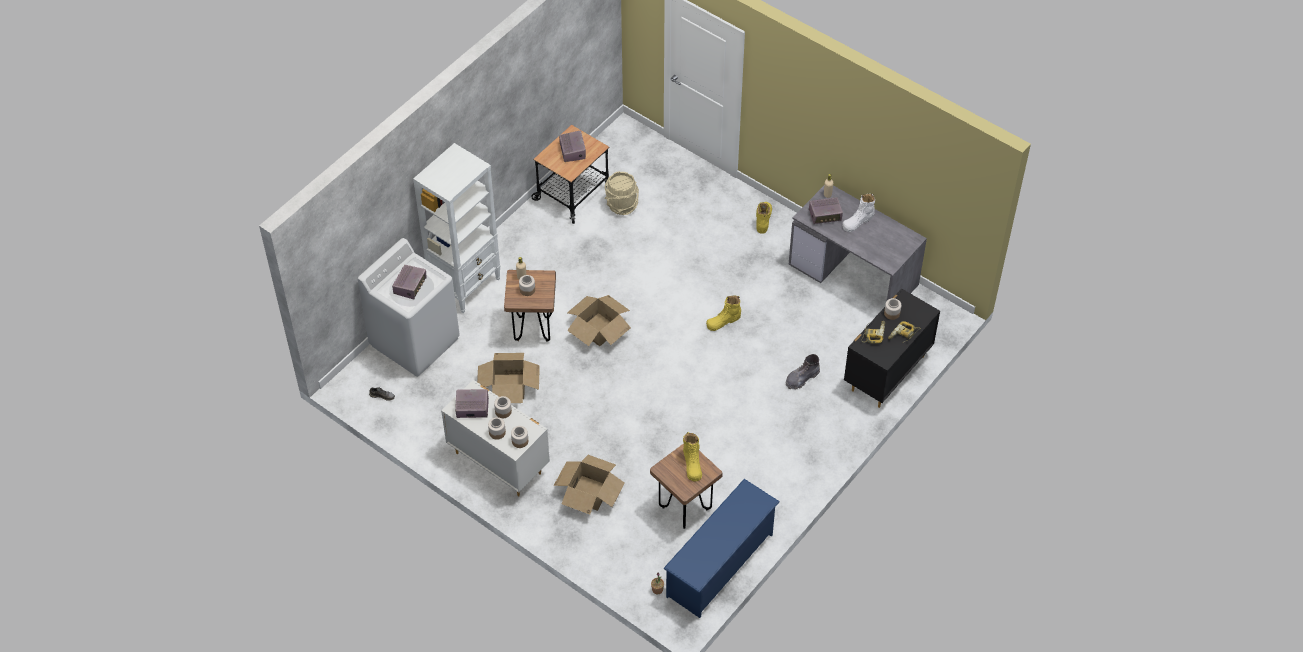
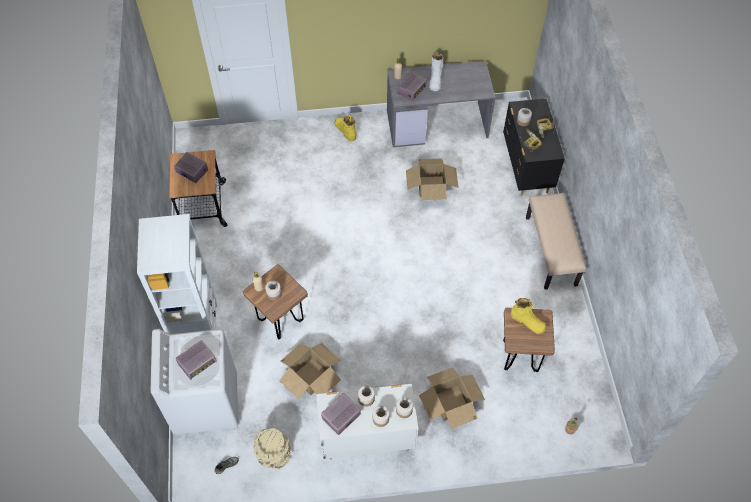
camera: 45 degrees left, 5 degrees up
radio [392,265,427,299] -> radio turned 75 degrees clockwise [176,340,216,380]
cardboard box [567,295,631,346] -> cardboard box moved to [406,159,459,200]
beige bucket [605,171,639,215] -> beige bucket moved to [253,428,291,469]
blue shoe rack [663,479,780,618] -> none
yellow boot [706,296,741,331] -> none
grey boot [786,354,820,389] -> none
none -> beige bench [526,193,586,290]

